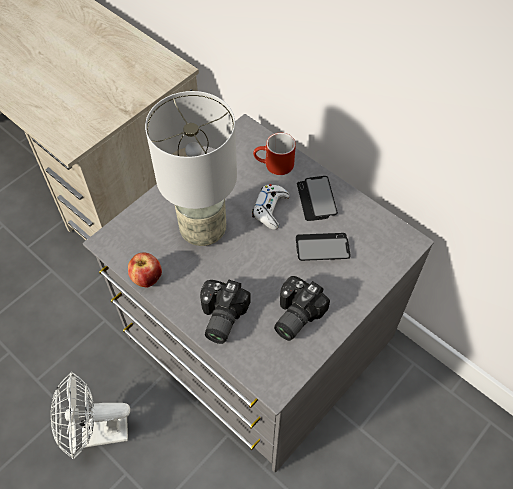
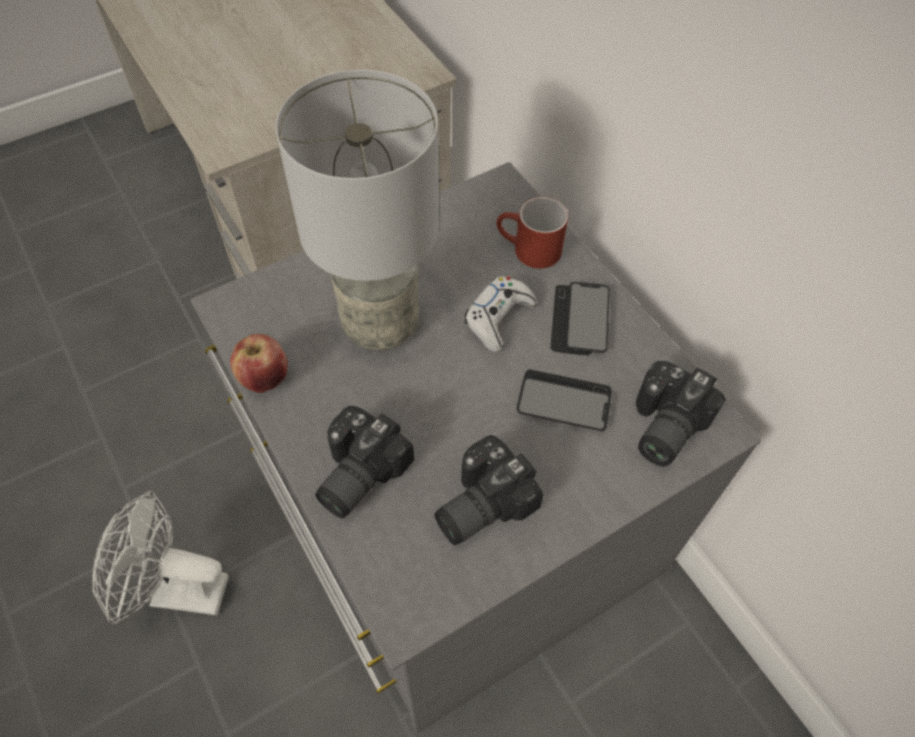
camera: 15 degrees right, 0 degrees up
none -> camera [636,361,726,467]

